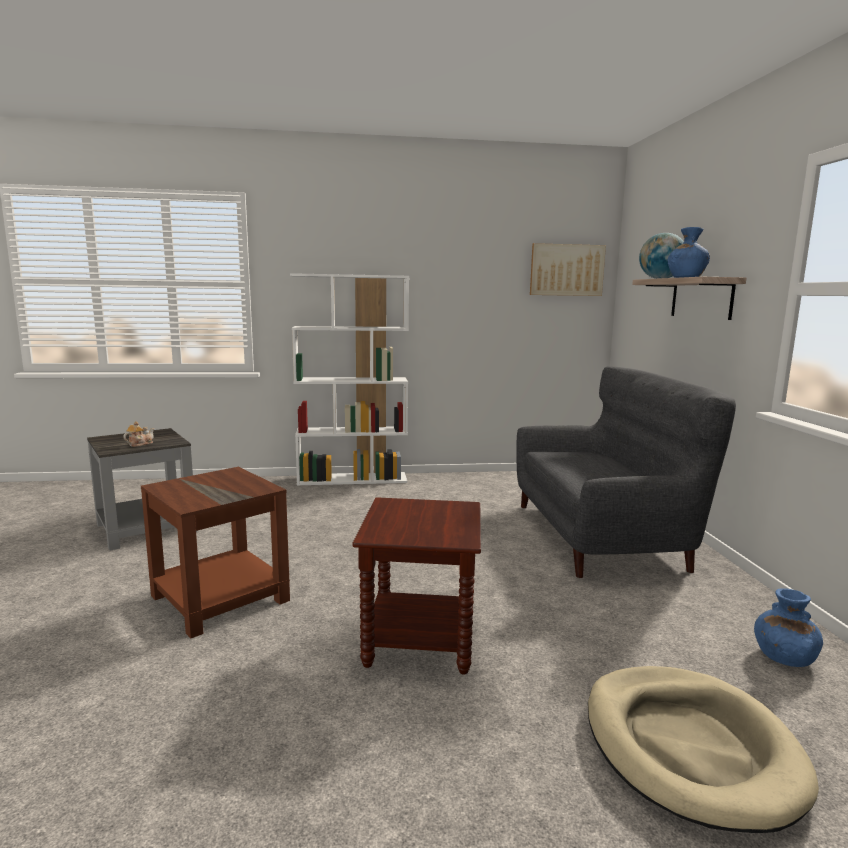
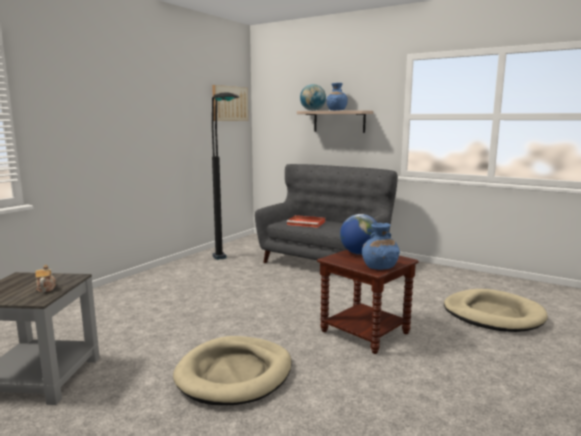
camera: 50 degrees left, 0 degrees up
brown side table [141,467,290,638] -> beige dog bed [173,336,292,405]
white bookcase [290,273,409,485] -> none
blue vase [754,588,823,667] -> blue vase moved to [362,223,400,270]
none -> black floor lamp [212,93,239,260]
none -> red tray [287,215,325,228]
none -> globe [340,214,377,255]

